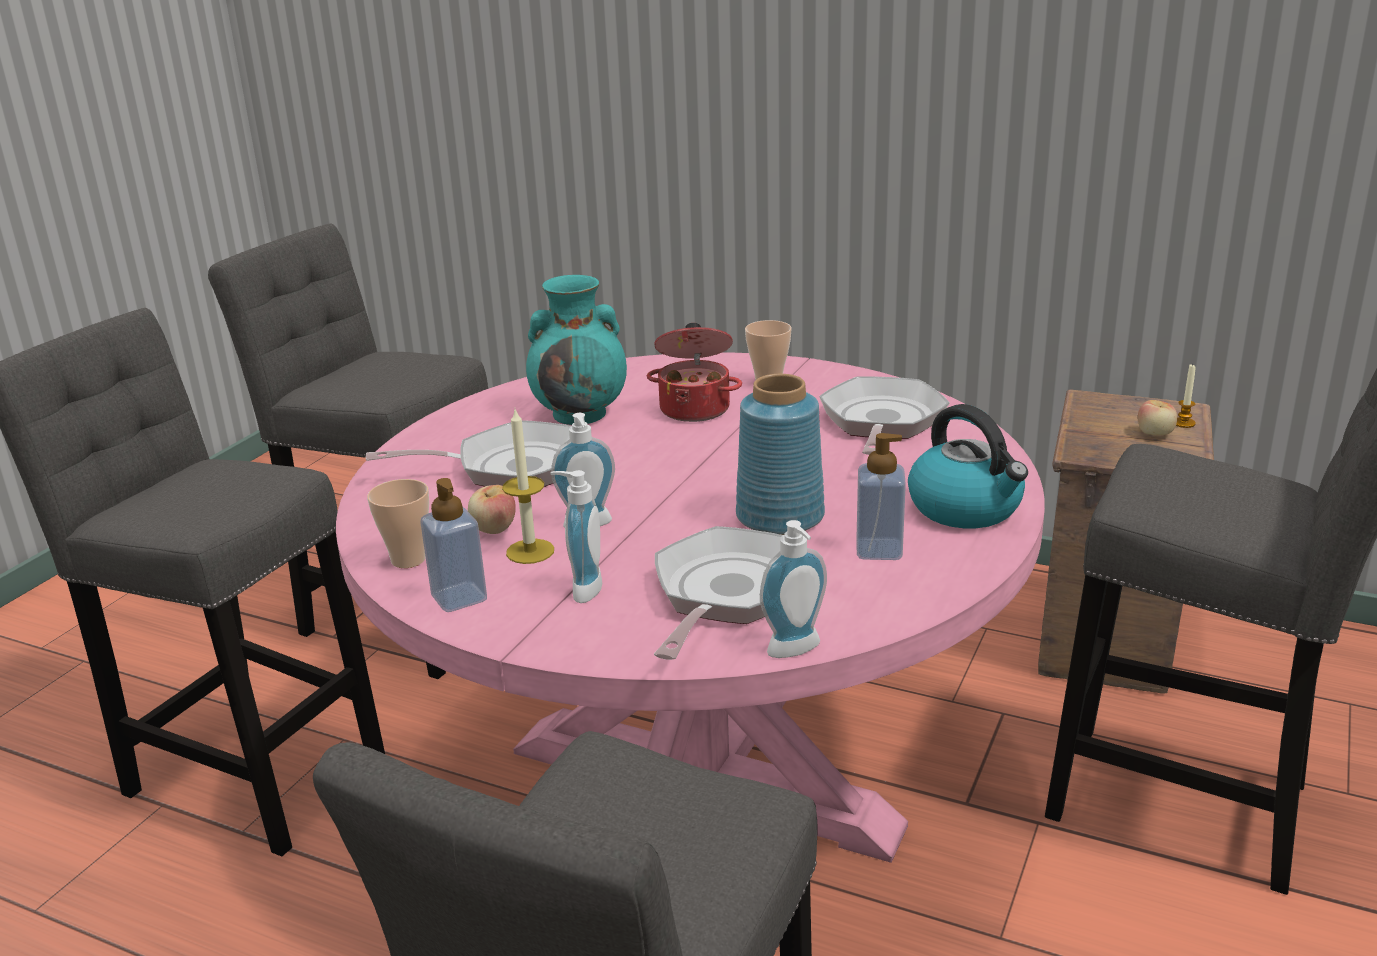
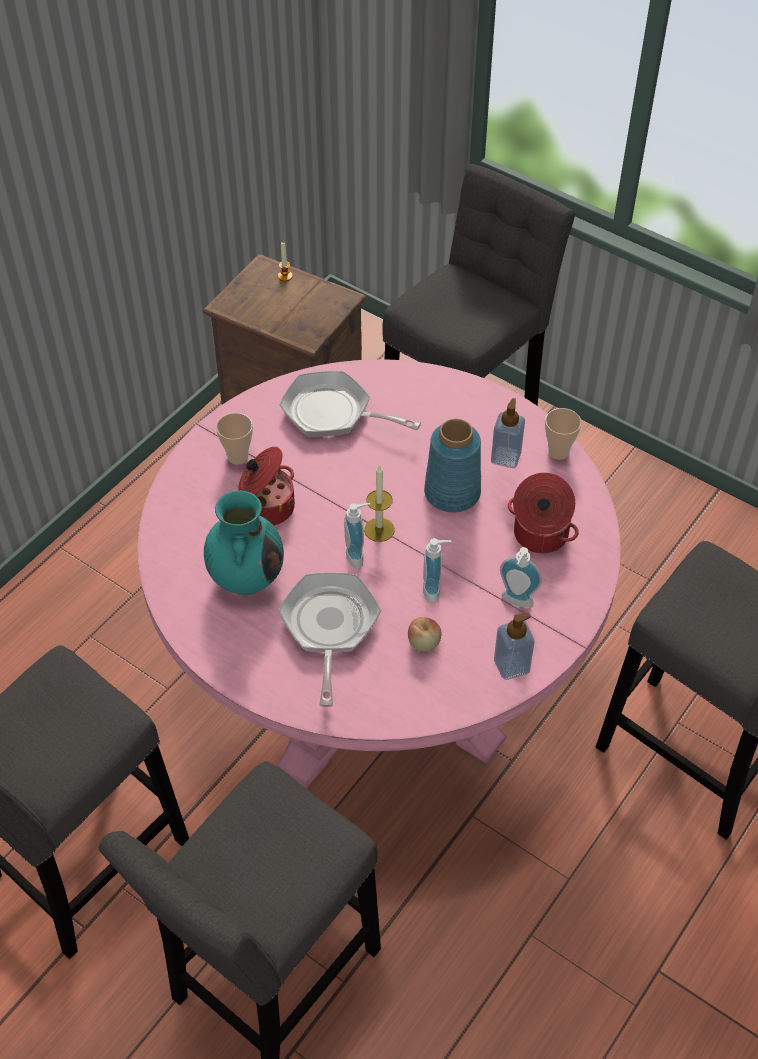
camera: 80 degrees left, 25 degrees up
cup [367,479,429,568] -> cup moved to [545,408,582,460]
candle [502,407,554,564] -> candle moved to [364,465,395,542]
frying pan [654,526,783,660] -> cooking pot [508,473,579,554]
soap dispenser [760,520,827,658] -> soap dispenser moved to [344,503,370,569]
kettle [908,404,1028,528] -> none
apple [1138,400,1177,435] -> none

